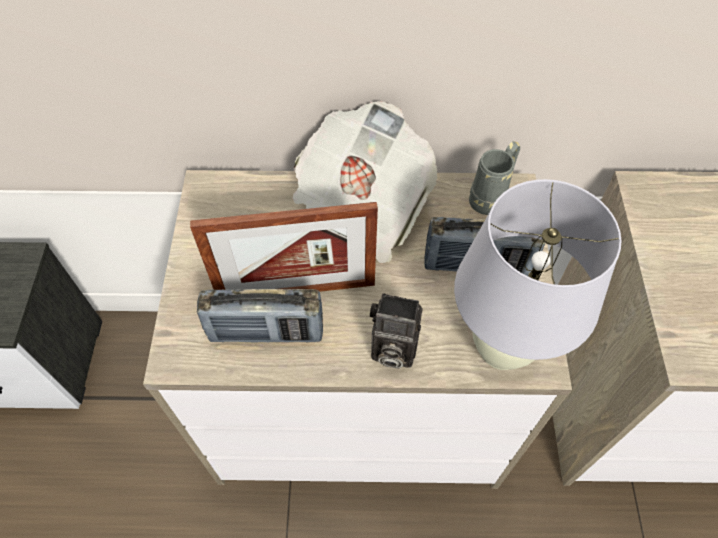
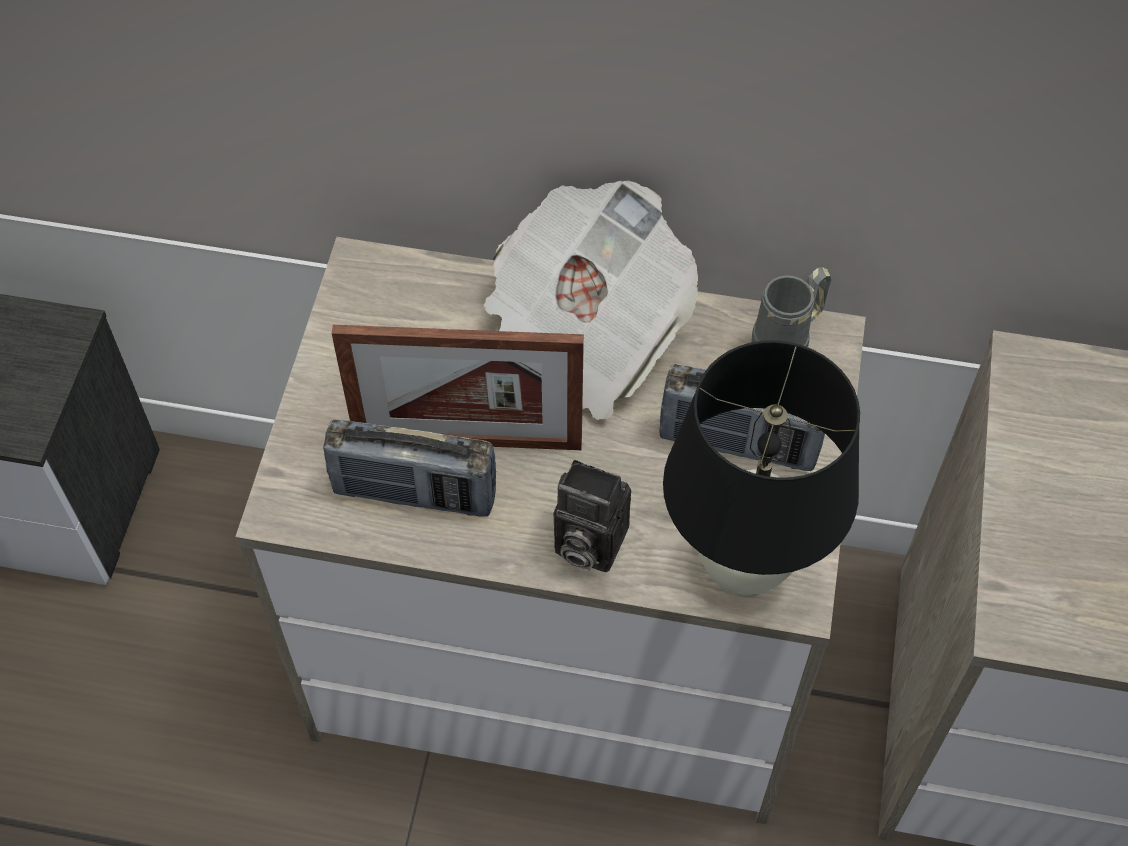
camera: 10 degrees right, 0 degrees up
white table lamp [454,179,622,370] -> black table lamp [663,340,860,597]

